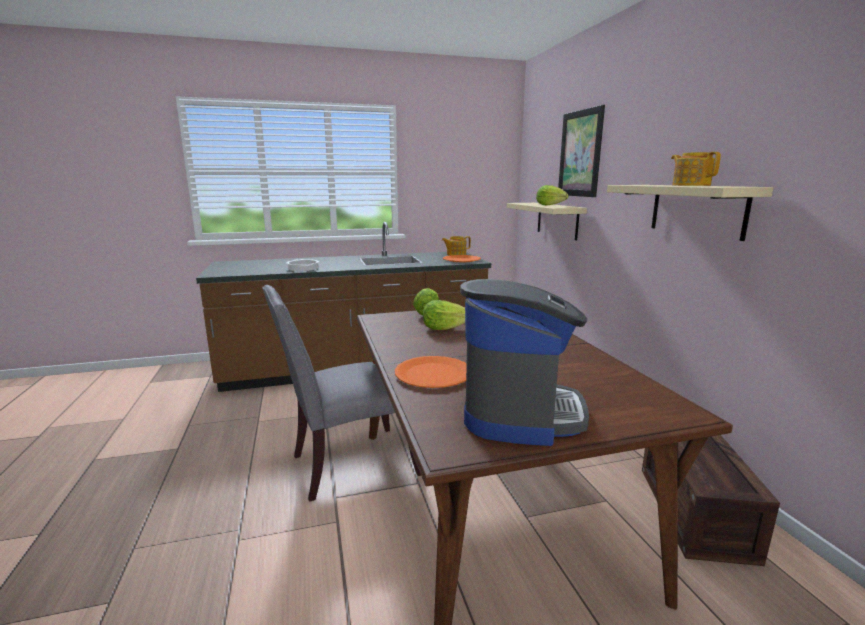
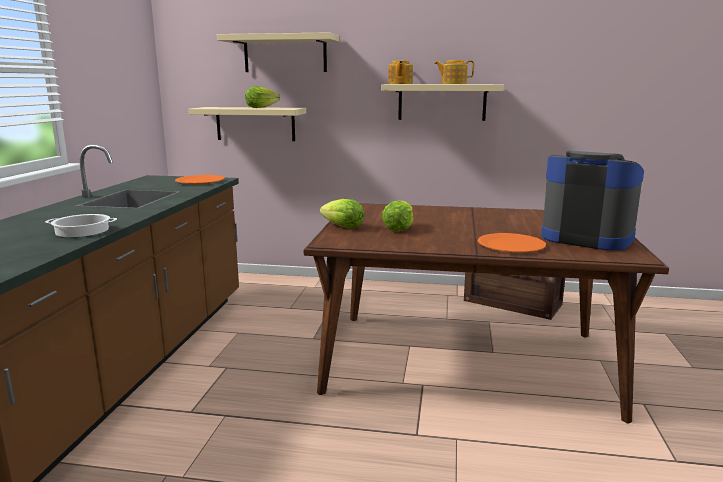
camera: 65 degrees left, 0 degrees up
grey chair [262,285,421,502] -> none
teapot [442,236,471,256] -> teapot moved to [388,61,413,84]
picture [558,105,605,197] -> beige shelf [217,32,339,72]

